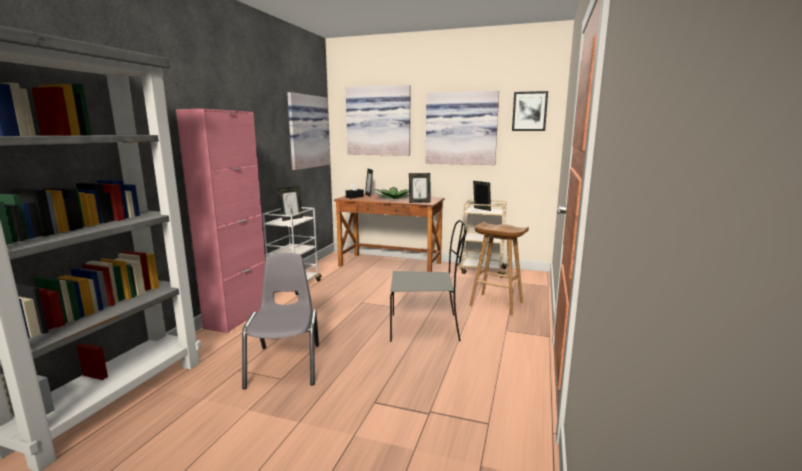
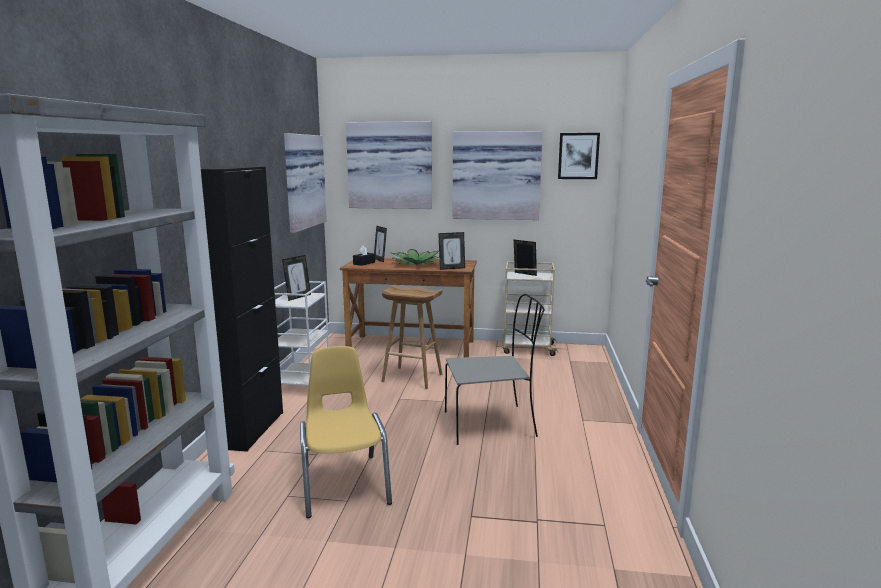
camera: 10 degrees left, 0 degrees up
pink cabinet [176,109,265,333] -> black cabinet [201,166,283,452]
grey chair [242,253,319,390] -> yellow chair [300,346,392,518]
brown stool [469,222,529,315] -> brown stool moved to [381,285,442,389]

